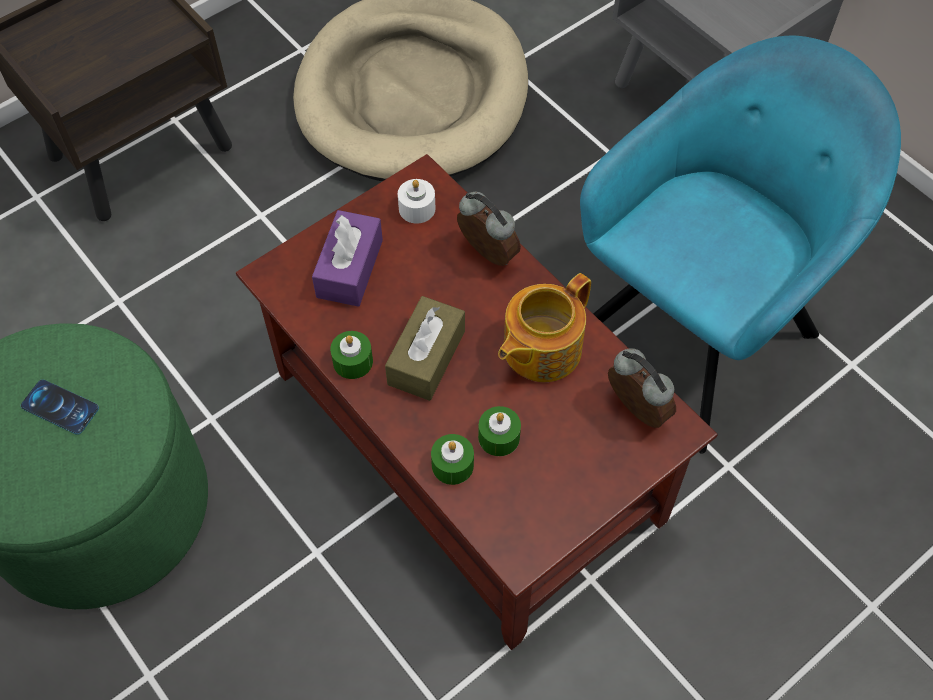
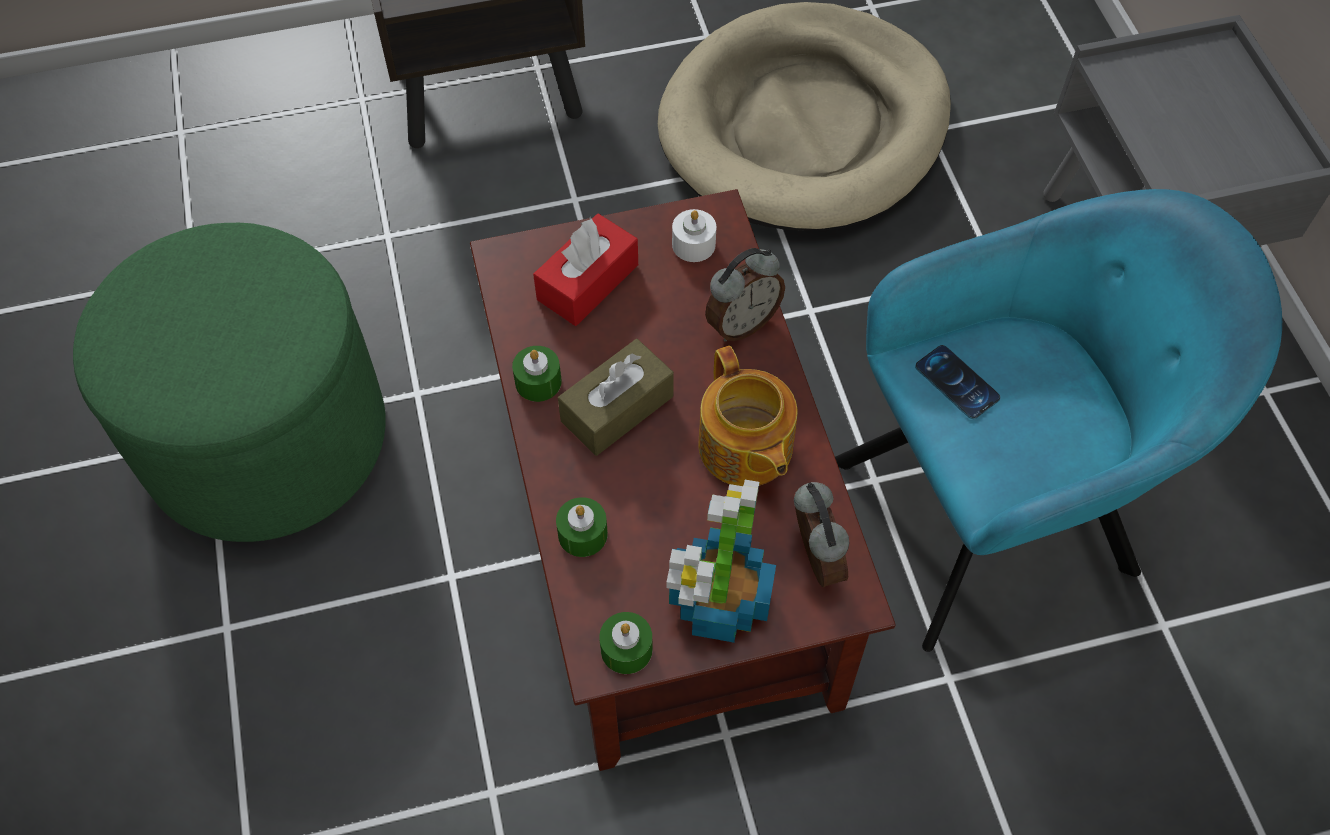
camera: 25 degrees right, 0 degrees up
phone [21,380,99,435] -> phone moved to [915,345,1001,419]
purple tissue box [312,210,383,307] -> red tissue box [533,214,638,326]
alarm clock [457,192,521,266] -> alarm clock turned 75 degrees clockwise [705,248,785,342]
green candle [478,406,521,456] -> green candle moved to [599,612,653,674]
teapot [498,273,591,382] -> teapot turned 90 degrees counterclockwise [699,346,798,486]
none -> potted plant [666,480,776,643]

